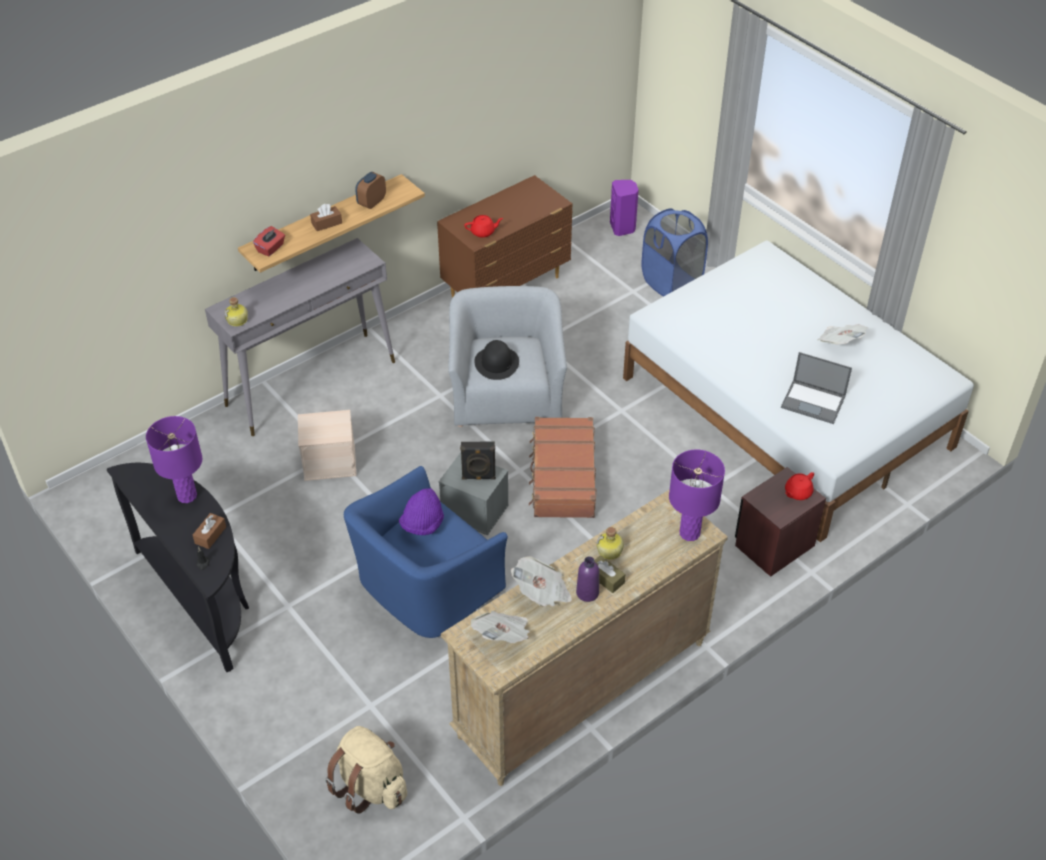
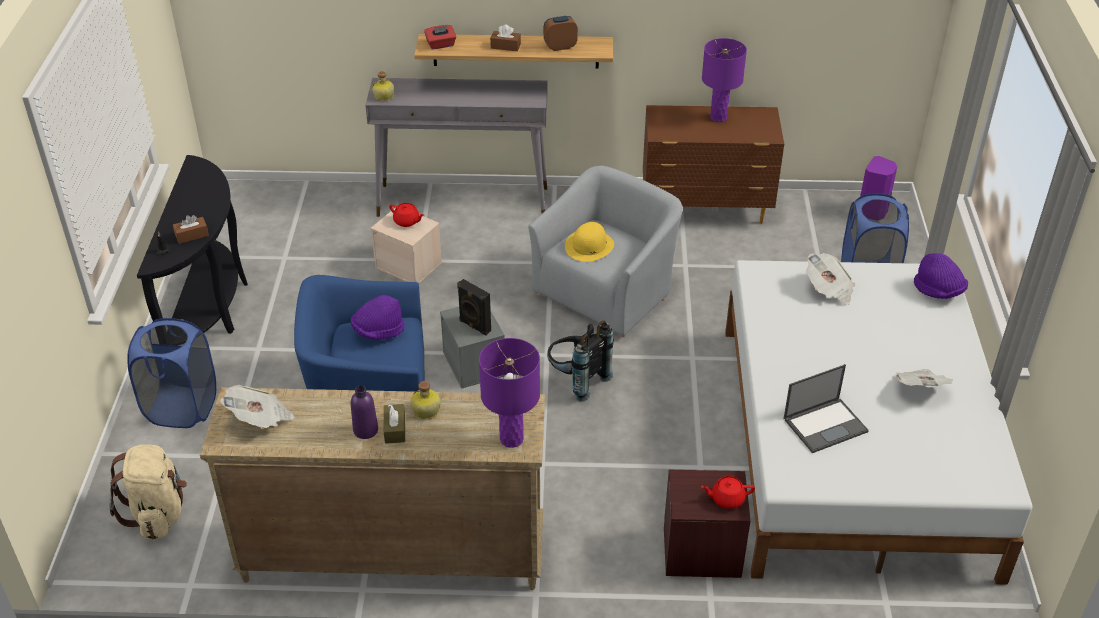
camera: 40 degrees right, 5 degrees down
purple table lamp [146,416,202,503] -> purple table lamp moved to [702,38,747,122]
red teapot [464,215,503,238] -> red teapot moved to [389,203,424,227]
black hat [474,340,519,380] -> yellow hat [565,222,614,262]
newspaper [511,556,572,607] -> newspaper moved to [806,253,855,305]
brown suitcase [529,417,597,518] -> black backpack [547,321,614,402]
laptop [781,352,852,424] -> laptop turned 90 degrees counterclockwise [784,364,869,453]
none -> blue laundry basket [127,318,216,428]
none -> purple hat [914,253,968,299]

